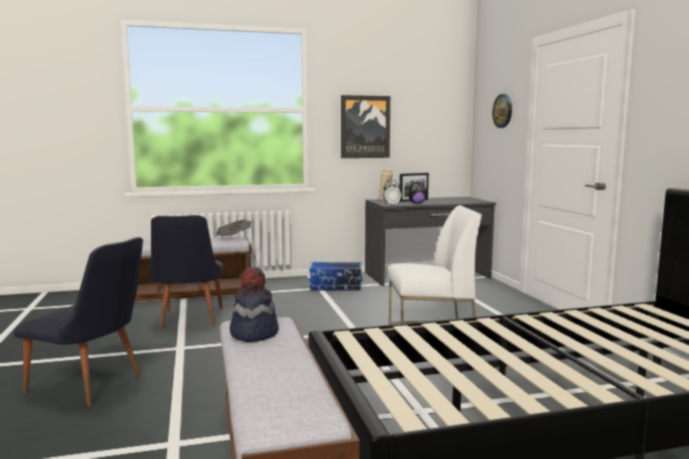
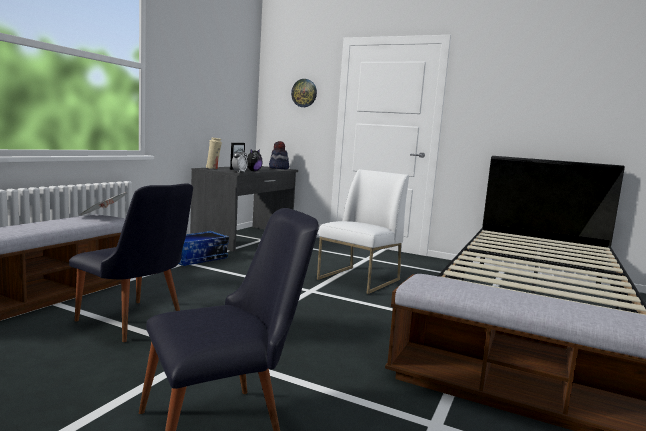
camera: 50 degrees left, 0 degrees up
hat [230,267,279,342] -> hat moved to [269,141,289,170]
picture [341,95,390,158] -> none

